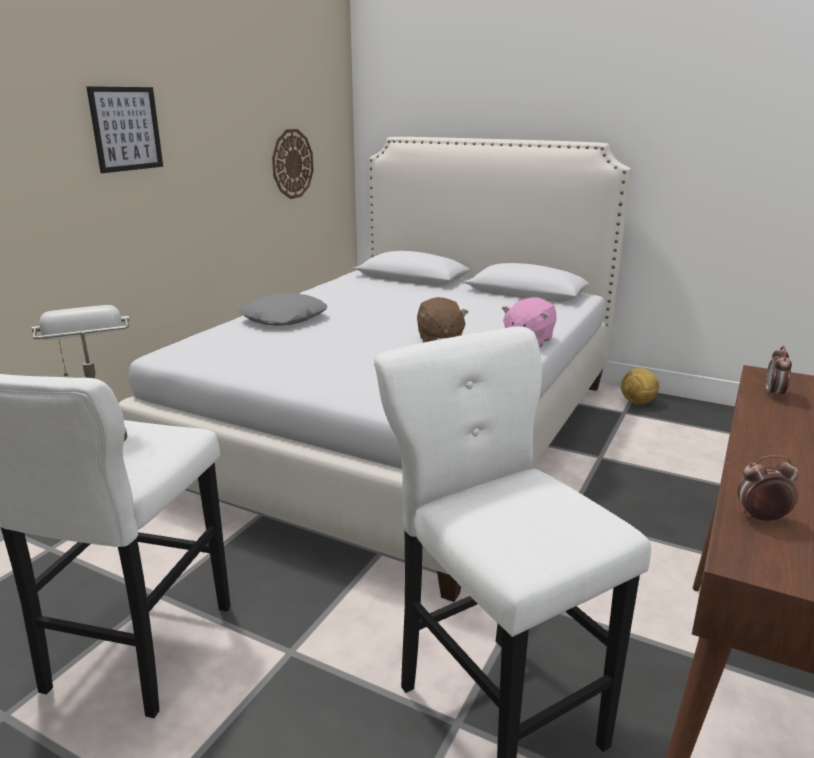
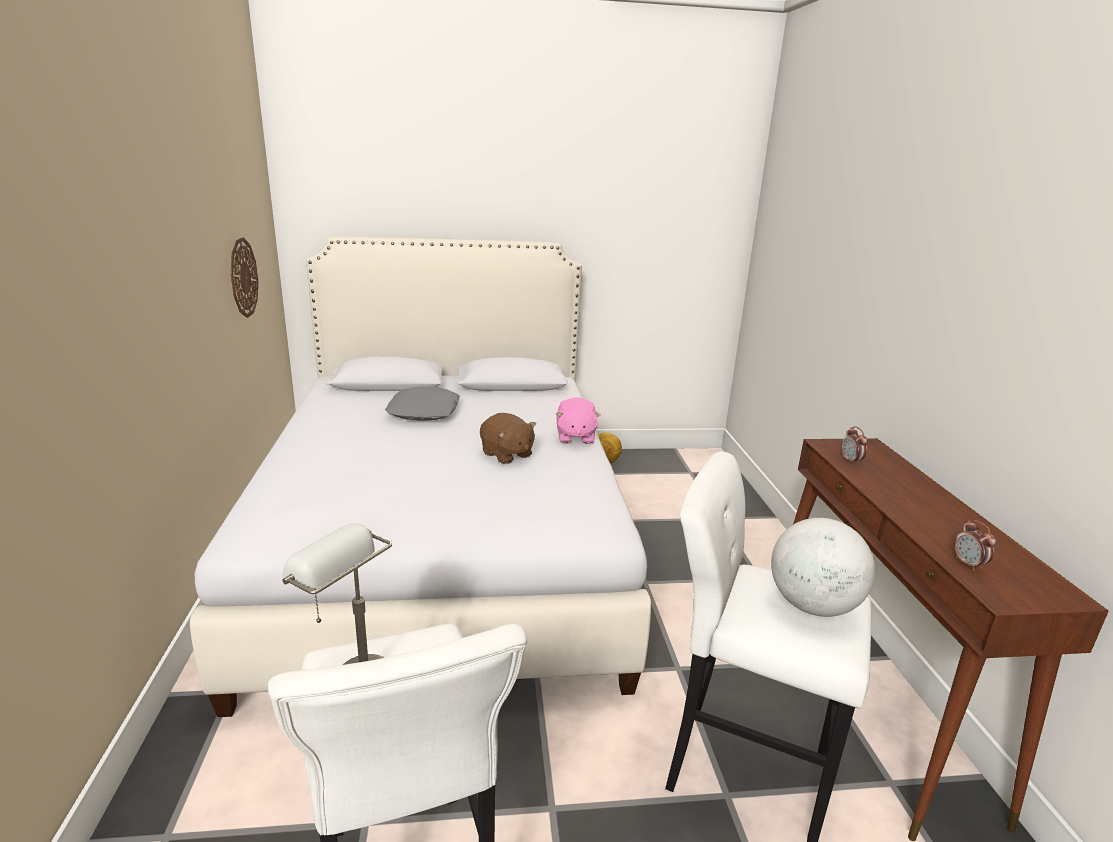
camera: 35 degrees left, 0 degrees up
picture [86,86,163,173] -> none
grey pillow [239,293,327,326] -> grey pillow moved to [385,387,460,421]
alarm clock [738,455,799,522] -> alarm clock turned 75 degrees counterclockwise [954,520,996,571]
none -> globe [771,518,875,617]

